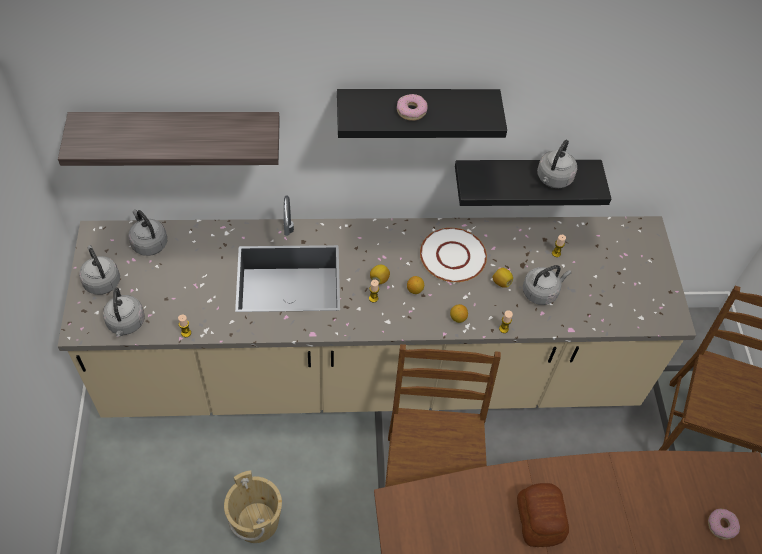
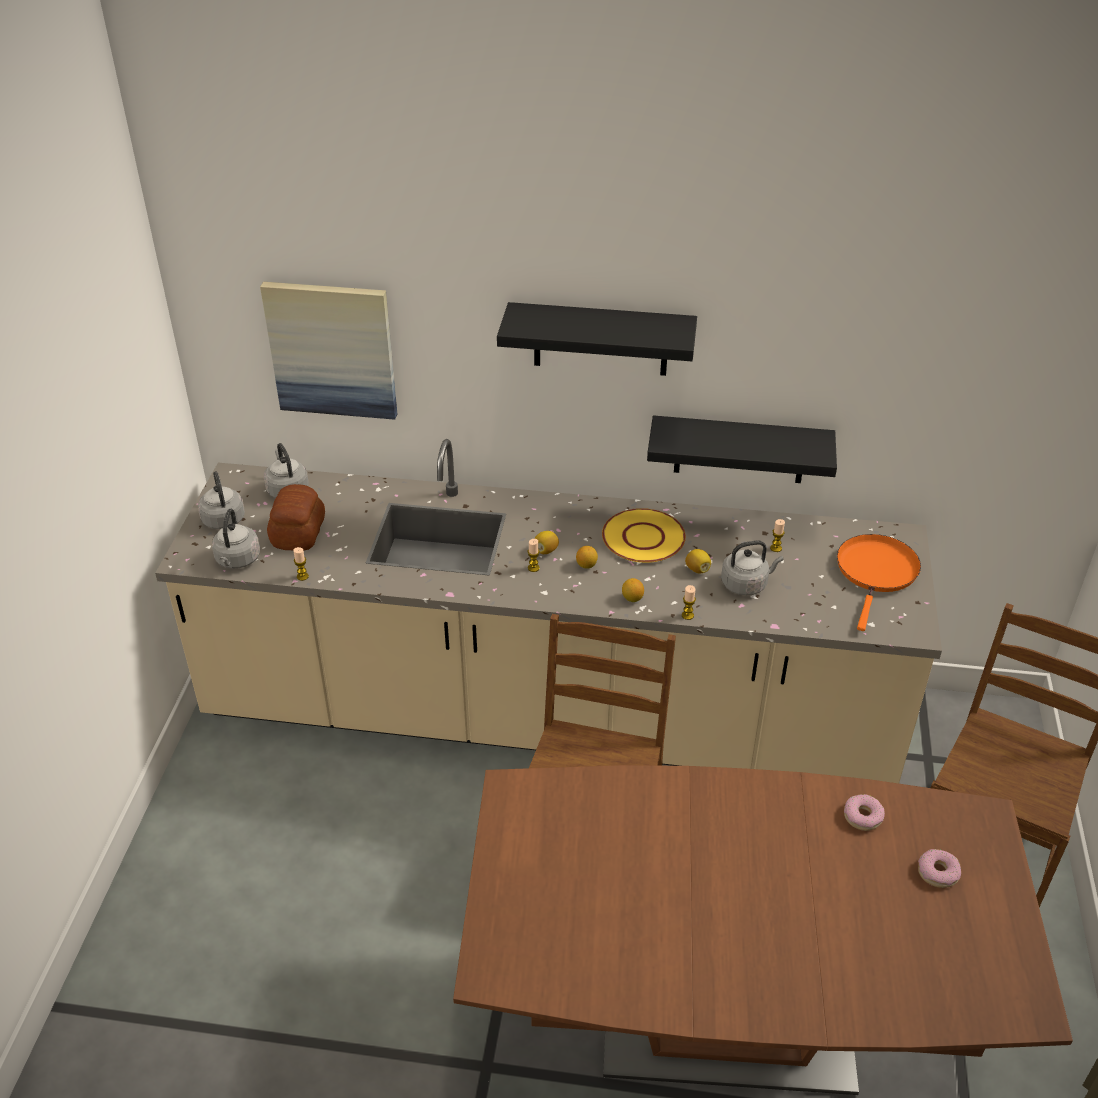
camera: 15 degrees right, 15 degrees down
shelf [58,112,280,166] -> picture [260,282,397,420]
beige bucket [224,470,282,543] -> none
donut [397,94,428,121] -> donut moved to [844,794,885,831]
white plate [420,228,487,282] -> yellow plate [602,508,686,563]
bread [517,483,569,547] -> bread moved to [267,484,325,551]
grey kettle [537,139,577,188] -> none
none -> orange frying pan [837,534,921,631]

